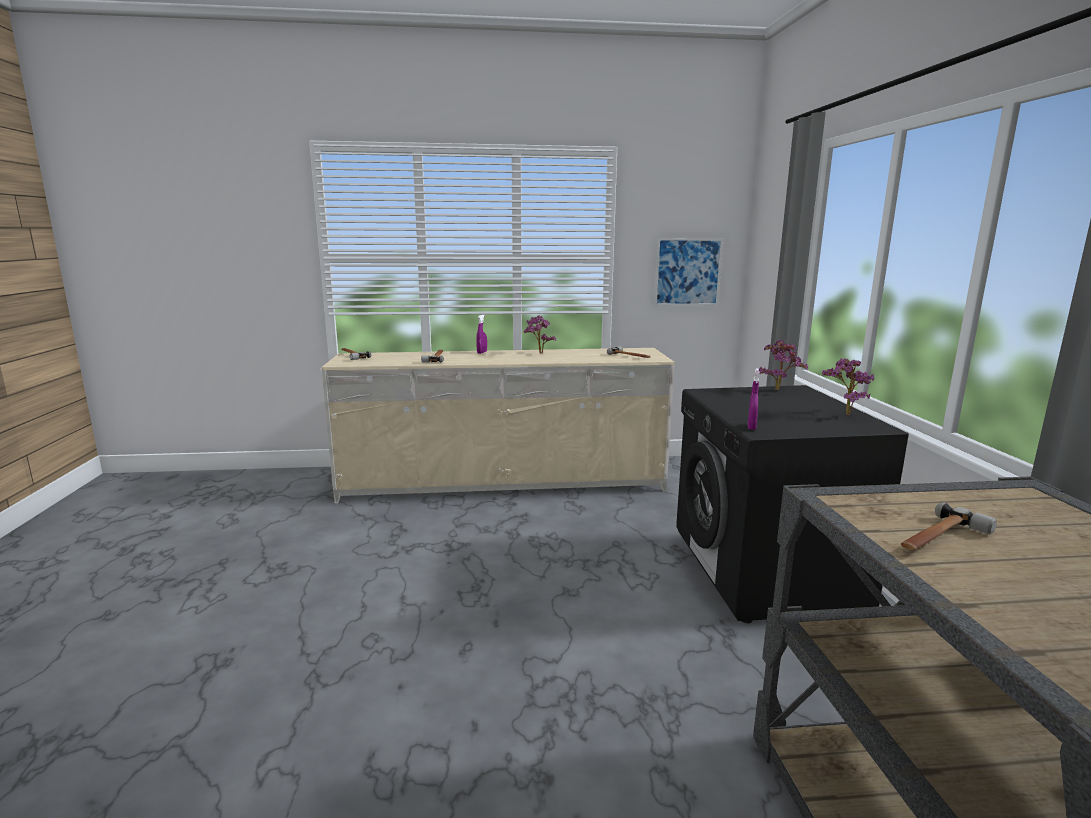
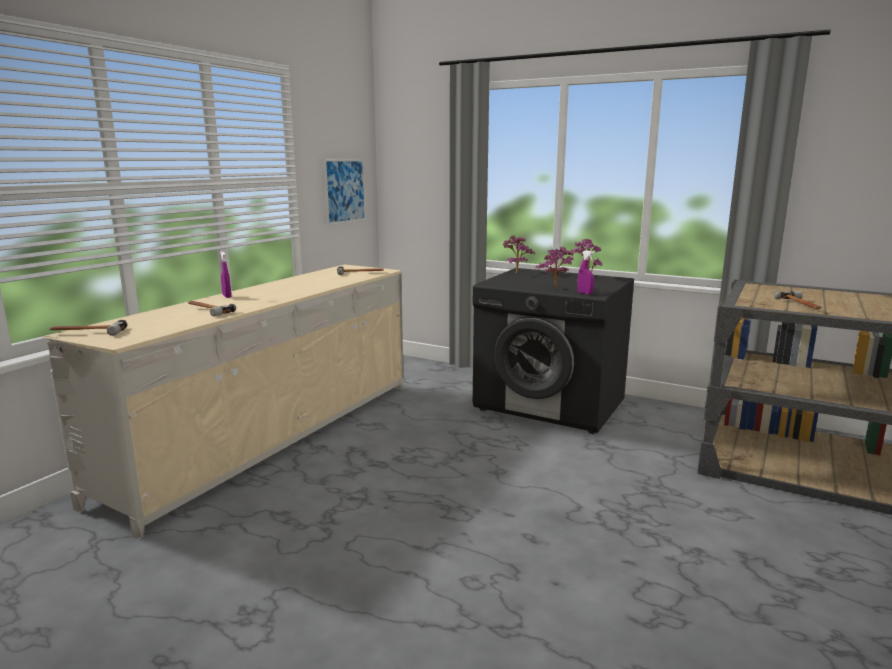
camera: 55 degrees left, 0 degrees up
potted plant [524,315,556,354] -> potted plant moved to [536,247,574,288]

